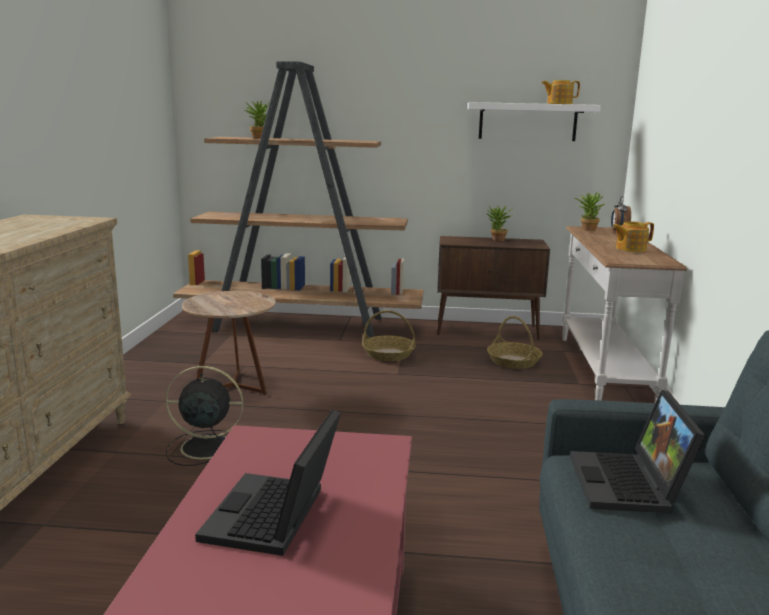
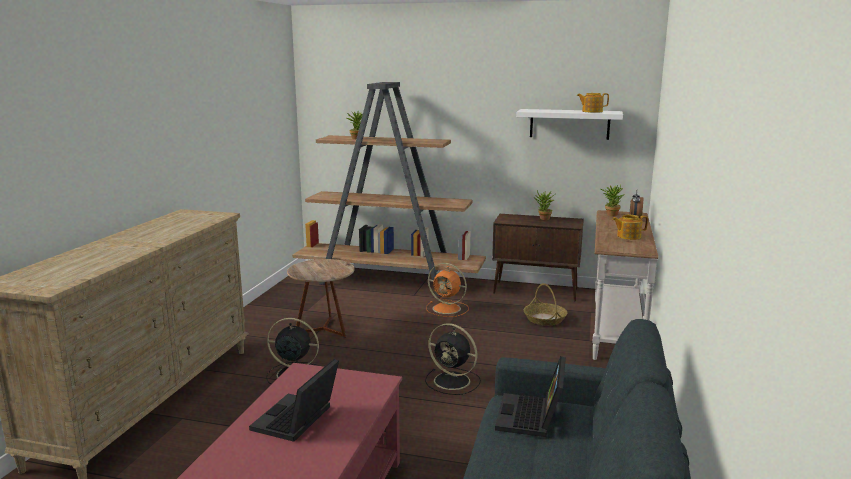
camera: 10 degrees right, 0 degrees up
basket [362,310,416,361] -> orange fan [426,263,469,317]
none -> black fan [425,323,481,395]

